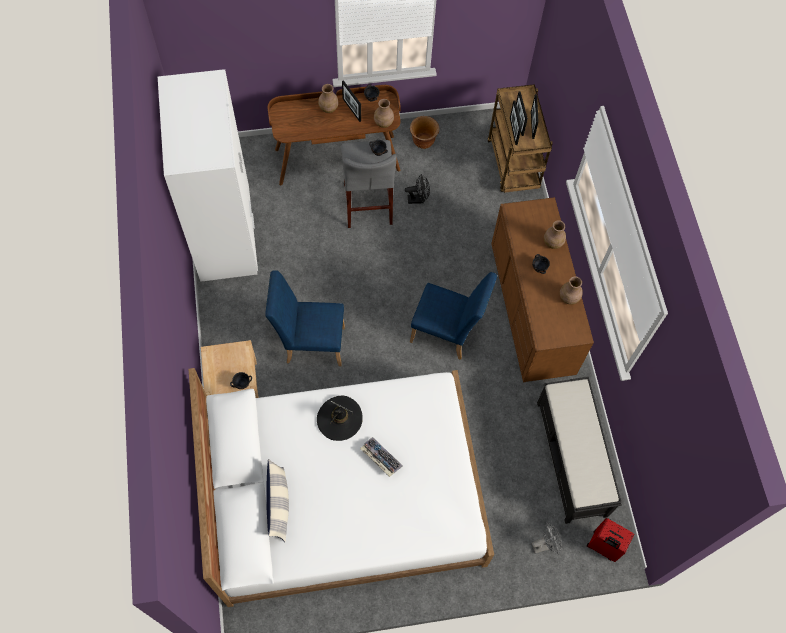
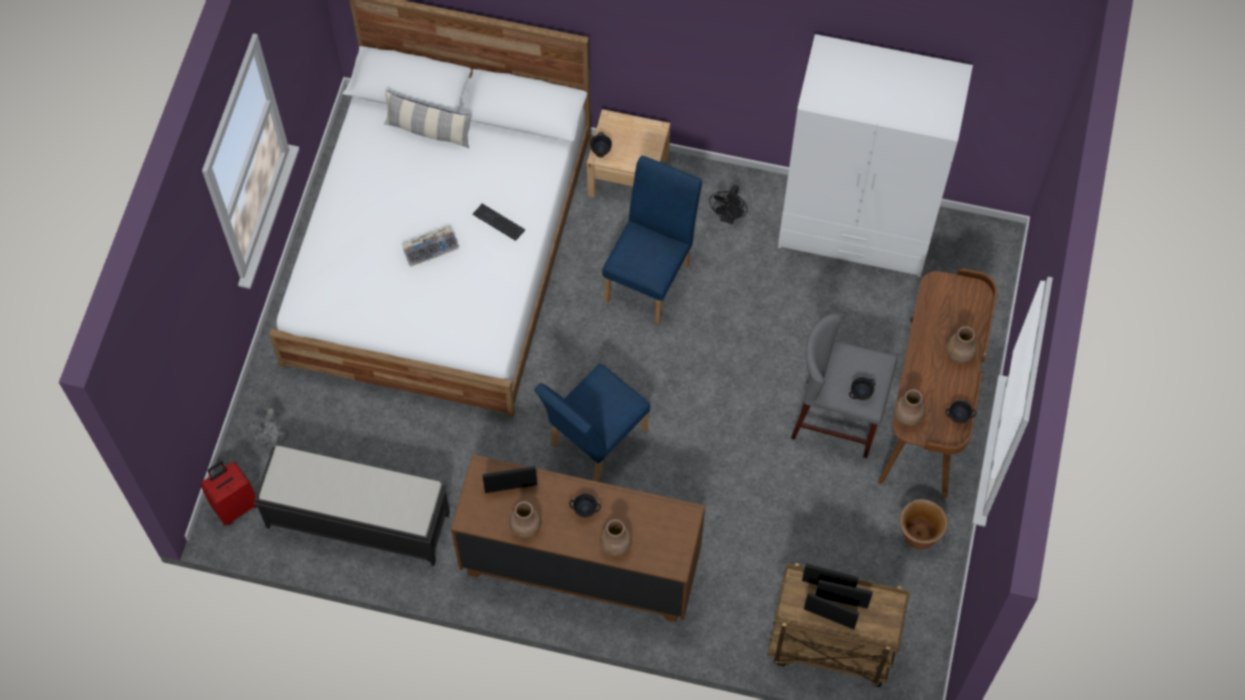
camera: 115 degrees right, 0 degrees up
black hat [317,396,363,441] -> keyboard [473,203,525,241]
picture frame [342,80,361,122] -> picture frame moved to [482,466,537,493]
black fan [405,174,430,204] -> black fan moved to [709,185,748,224]

